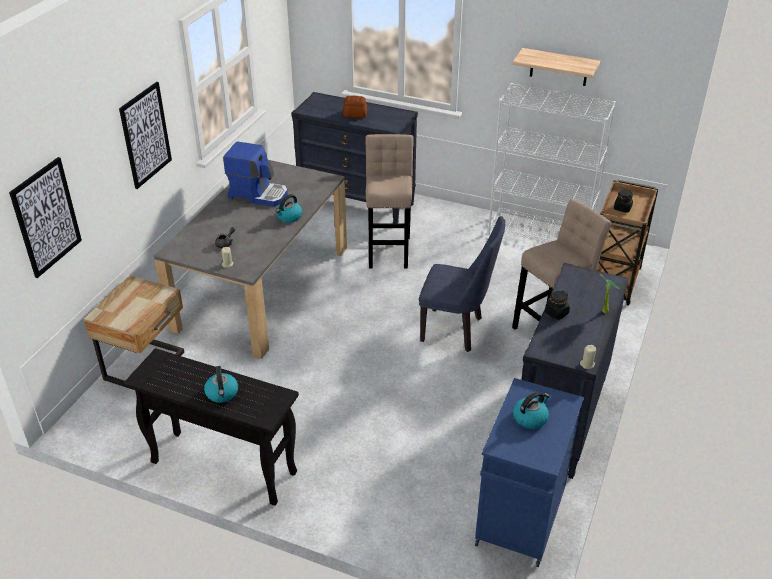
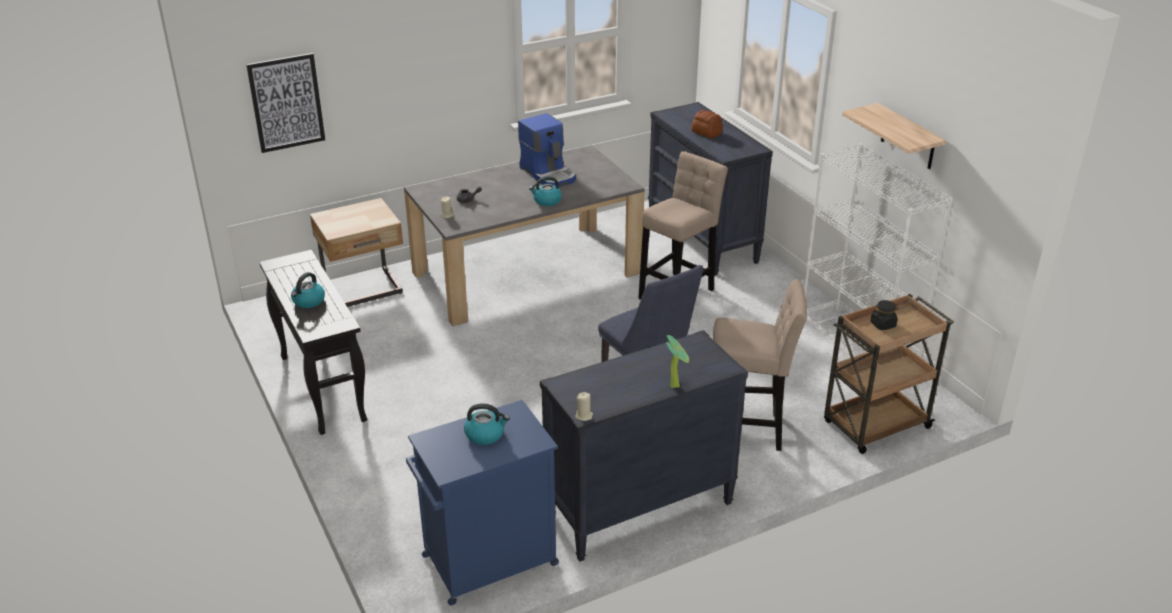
camera: 40 degrees right, 5 degrees down
picture [119,82,172,189] -> none
black jar [545,291,570,320] -> none

